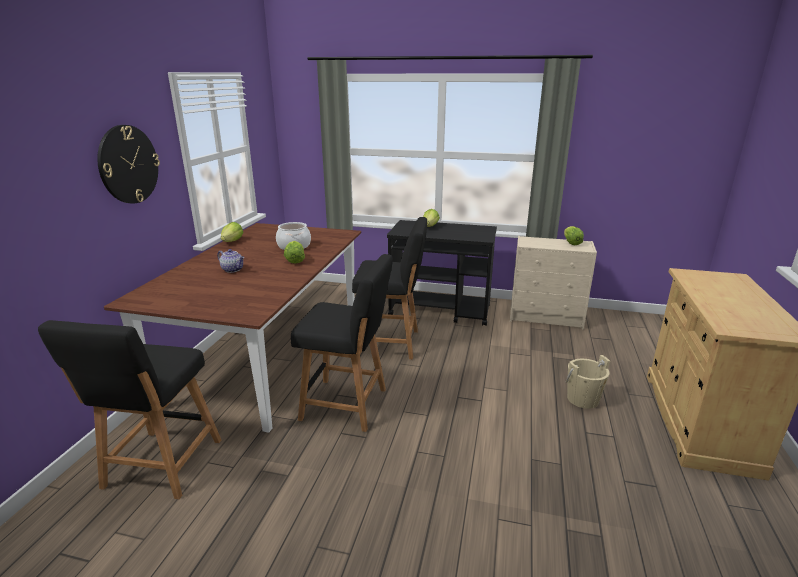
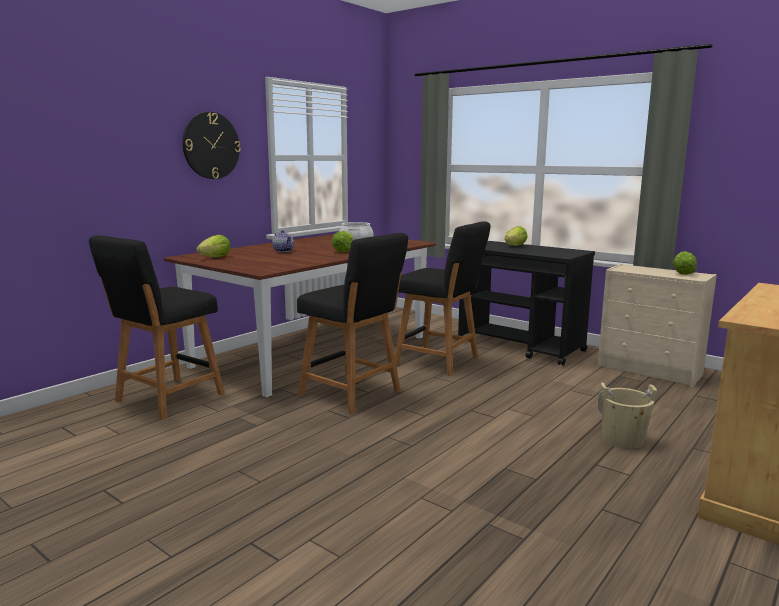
camera: 25 degrees right, 10 degrees down
lettuce [221,222,243,242] -> lettuce moved to [196,235,231,257]

